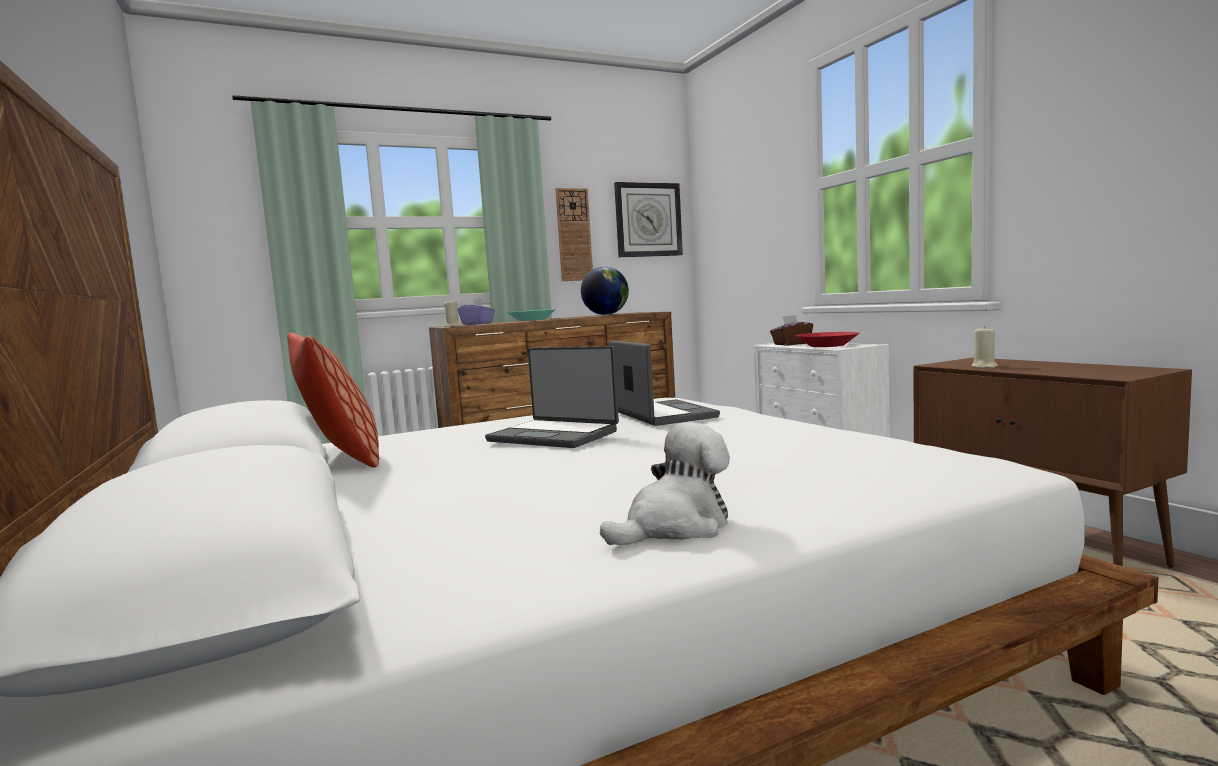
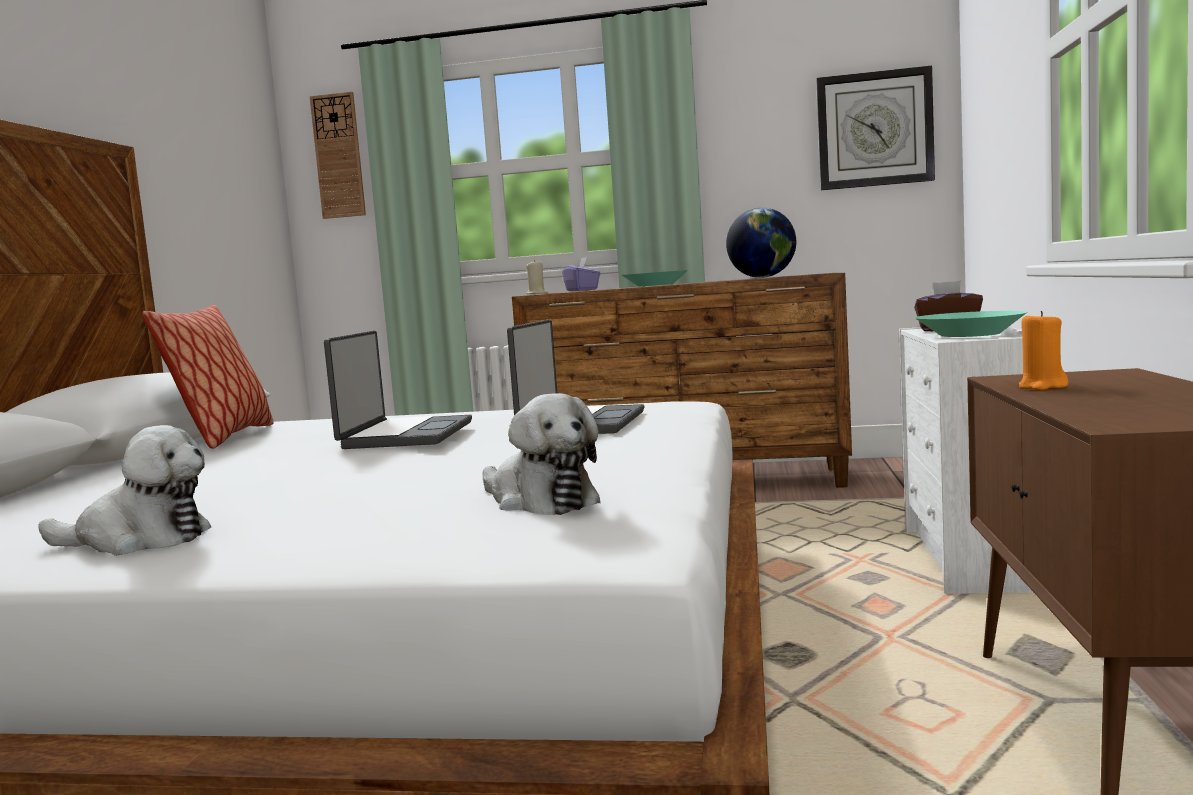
camera: 35 degrees right, 0 degrees up
laptop [485,346,619,448] -> laptop turned 150 degrees counterclockwise [324,331,472,449]
wall clock [555,188,593,281] -> wall clock moved to [310,92,366,219]
red bowl [795,332,859,347] -> turquoise bowl [914,311,1027,337]
beige candle [971,326,998,368] -> orange candle [1019,311,1068,390]
none -> plush toy [483,393,600,515]

